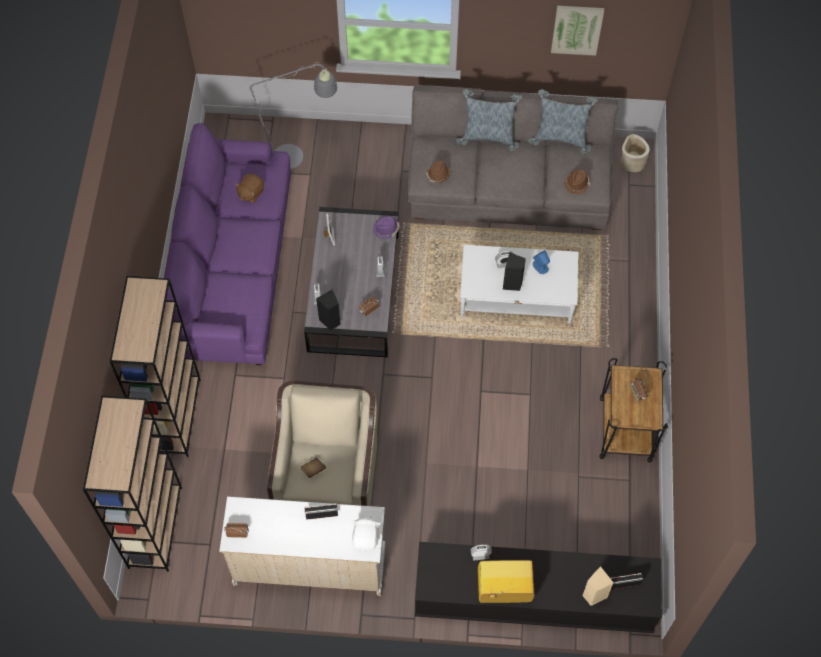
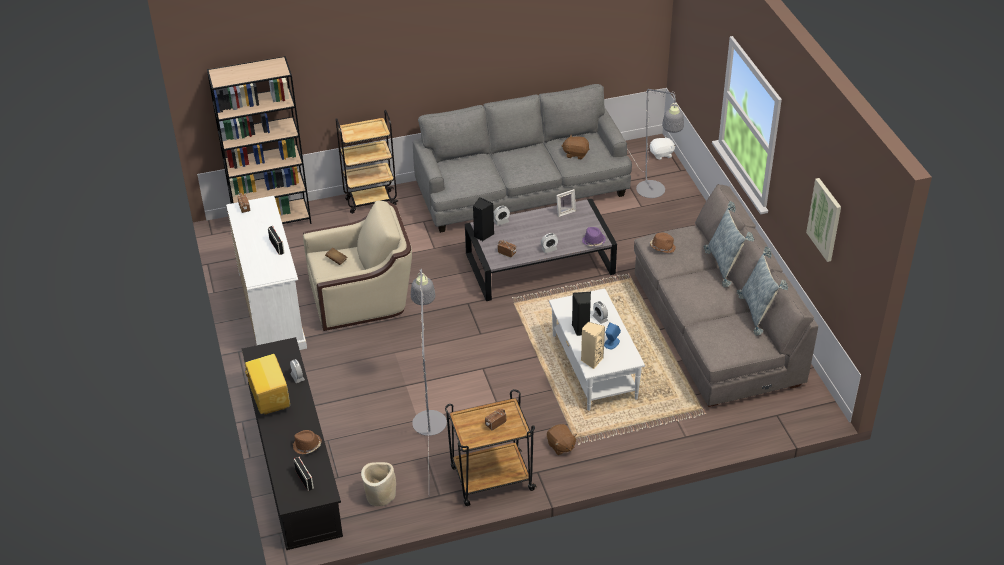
camera: 70 degrees right, 20 degrees down
beige bookcase [110,276,201,457] -> brown cart [336,110,399,214]
purple sofa [164,123,291,365] -> grey sofa [413,84,632,233]
white plush toy [352,515,381,551] -> white plush toy moved to [650,136,675,160]
brown hat [565,169,590,195] -> brown hat moved to [293,430,322,454]
beige speaker [582,566,614,606] -> beige speaker moved to [581,321,605,369]
beige planter [620,134,650,172] -> beige planter moved to [361,462,396,506]
none -> grey floor lamp [411,269,447,455]
none -> brown plush toy [547,424,577,455]

